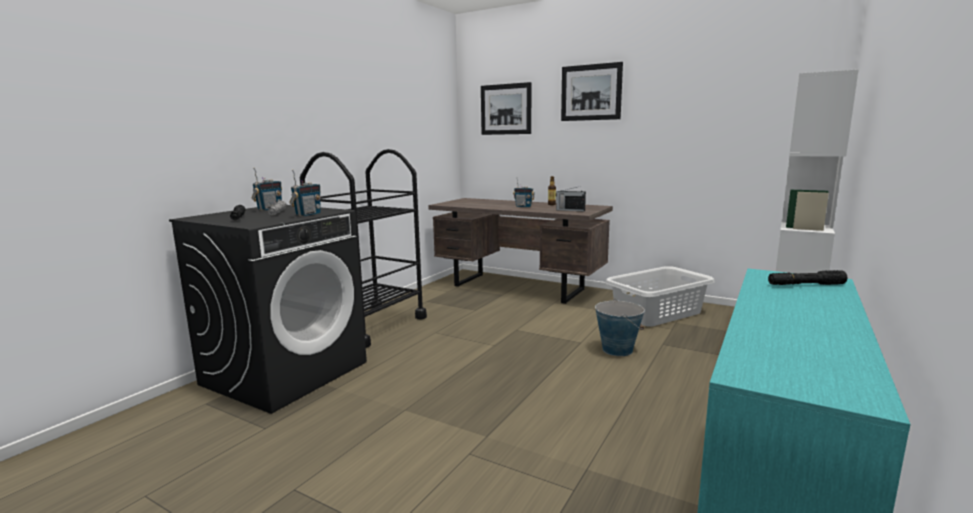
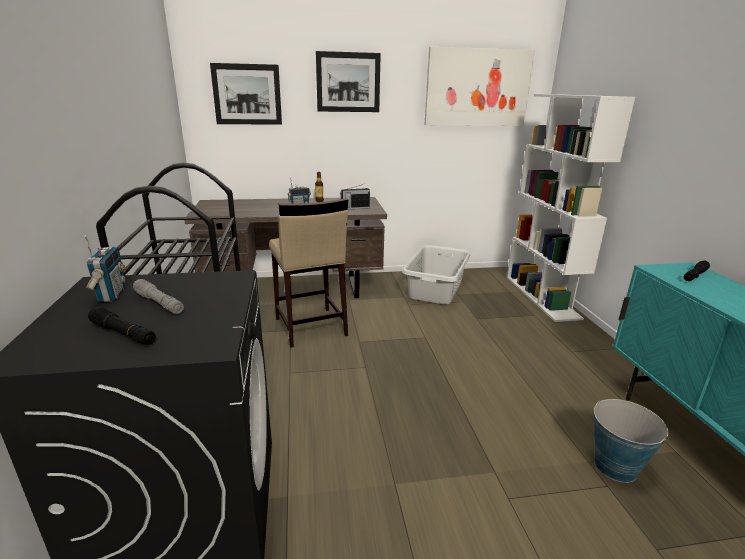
camera: 40 degrees left, 10 degrees up
radio [289,169,321,216] -> none
bucket [595,299,645,356] -> bucket moved to [594,399,669,483]
none -> beige stool [269,198,348,348]
none -> picture [424,47,535,126]

